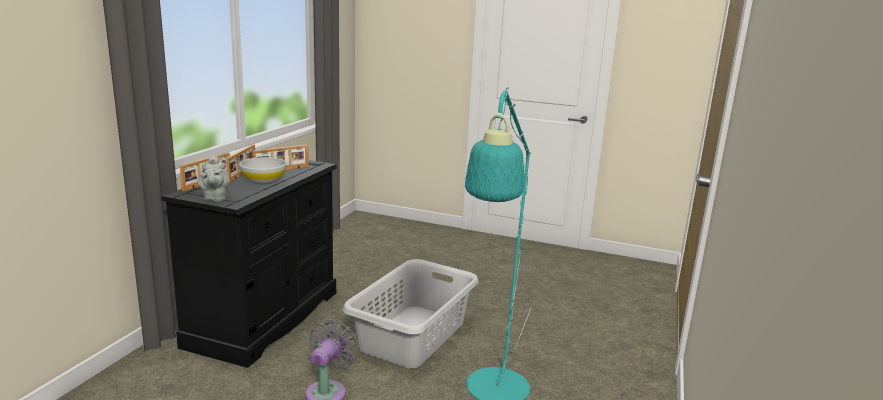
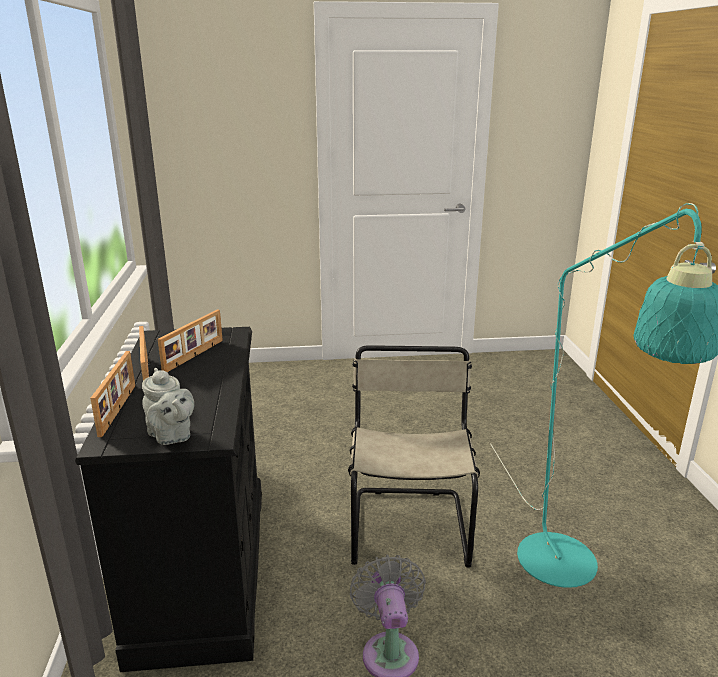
camera: 25 degrees left, 5 degrees up
white bowl [239,157,287,185] -> none
grey laundry basket [343,259,479,368] -> beige chair [348,345,480,567]

